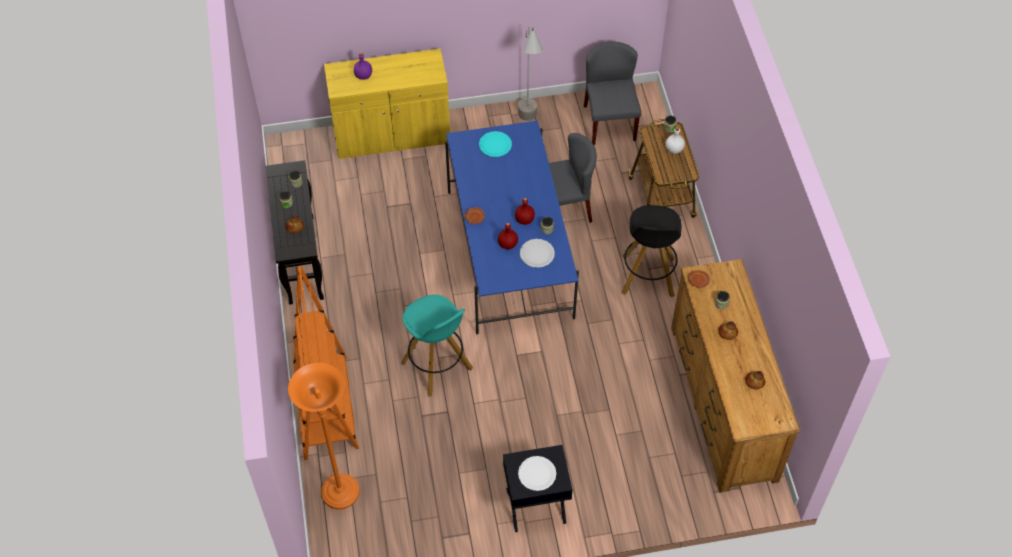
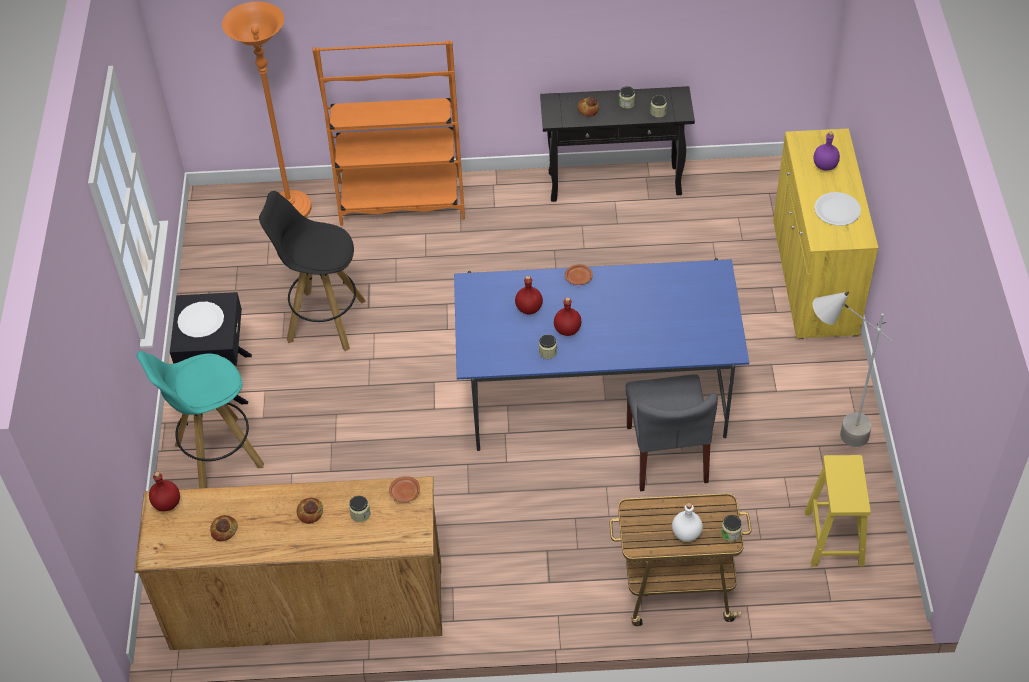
camera: 100 degrees right, 5 degrees down
turquoise stool [401,294,473,397] -> turquoise stool moved to [137,351,264,488]
turquoise plate [479,131,512,157] -> none
white plate [520,239,555,268] -> white plate moved to [814,192,861,226]
grey chair [584,42,642,145] -> yellow stool [805,455,871,567]
black stool [621,205,681,297] -> black stool moved to [259,191,366,351]
none -> red bottle [149,472,180,512]

